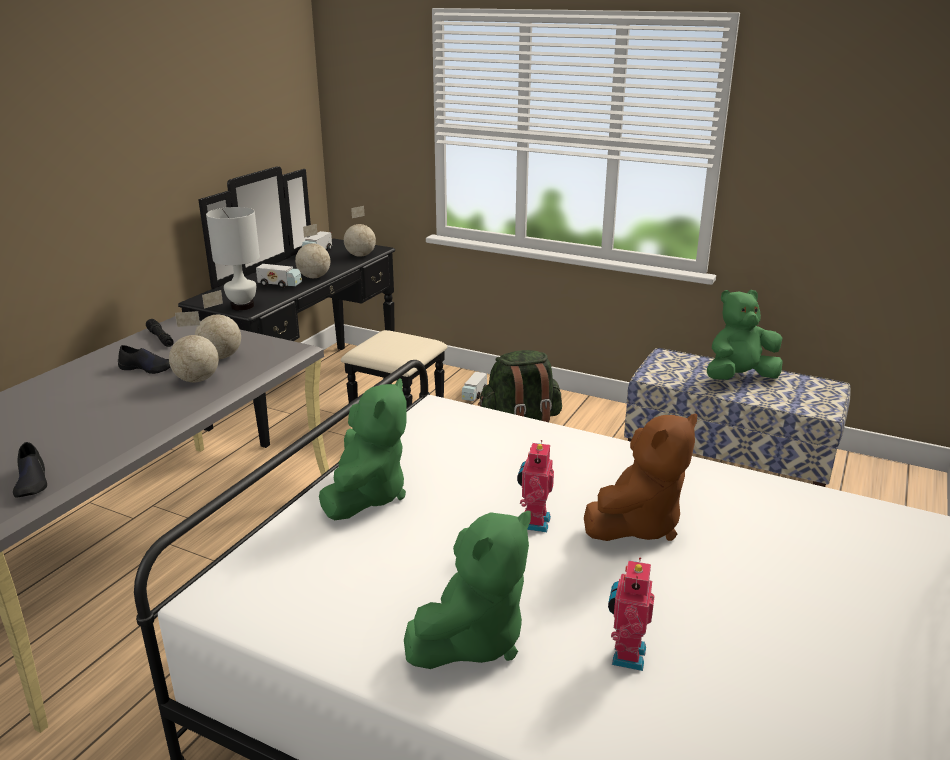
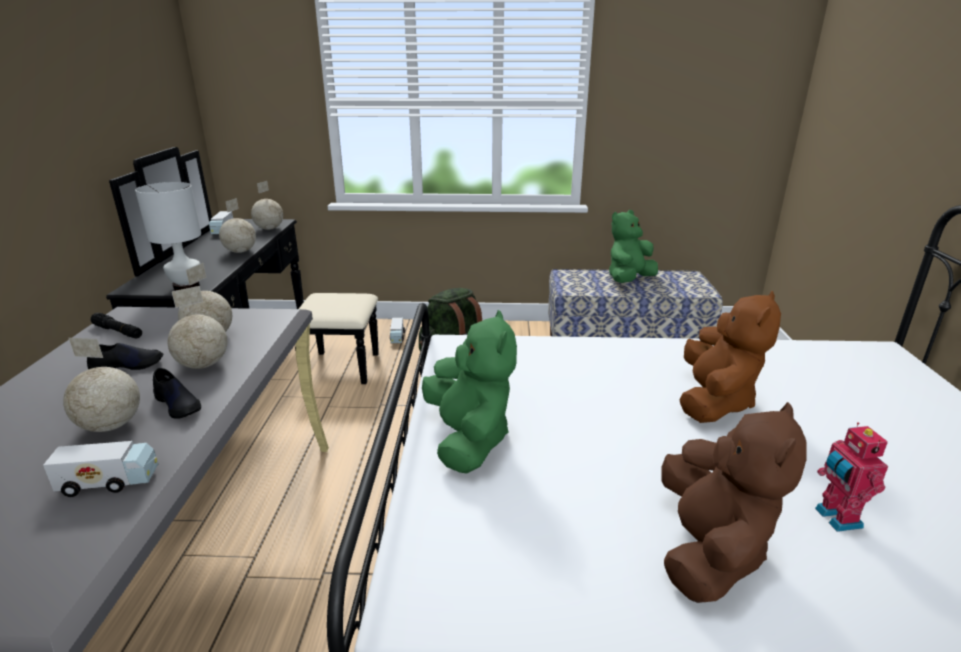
camera: 25 degrees left, 0 degrees up
black shoe [13,442,47,498] -> black shoe moved to [153,368,201,419]
toy truck [256,264,302,288] -> toy truck moved to [43,441,158,497]
green plush toy [404,511,531,669] -> brown plush toy [661,402,807,603]
toy robot [517,440,554,532] -> none
none -> globe [63,338,140,432]

